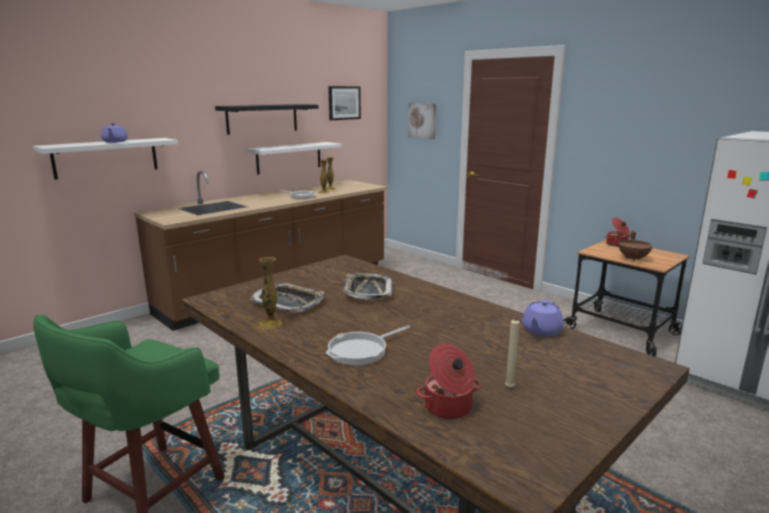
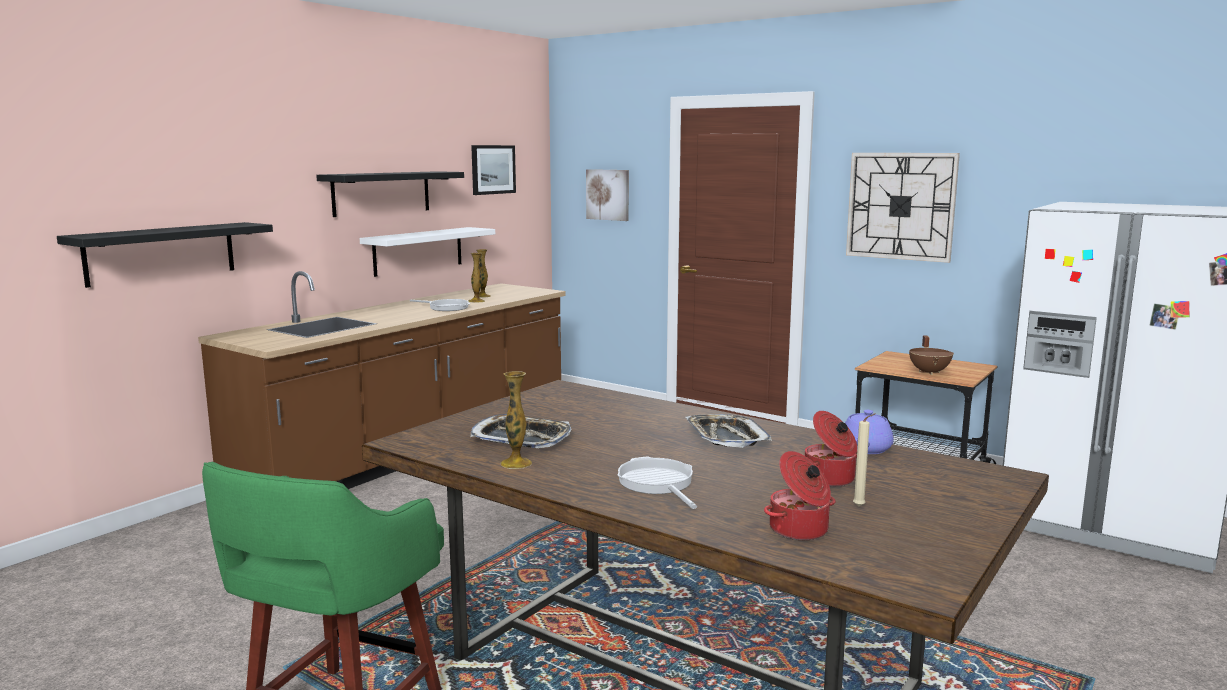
camera: 10 degrees left, 5 degrees down
white shelf [33,138,178,180] -> black shelf [57,222,273,288]
purple teapot [101,123,128,143] -> none
frying pan [326,325,410,366] -> frying pan turned 120 degrees clockwise [618,457,697,509]
tray [343,273,393,300] -> tray moved to [686,414,772,448]
cooking pot [605,217,631,247] -> cooking pot moved to [805,411,857,487]
none -> wall clock [846,153,960,263]

